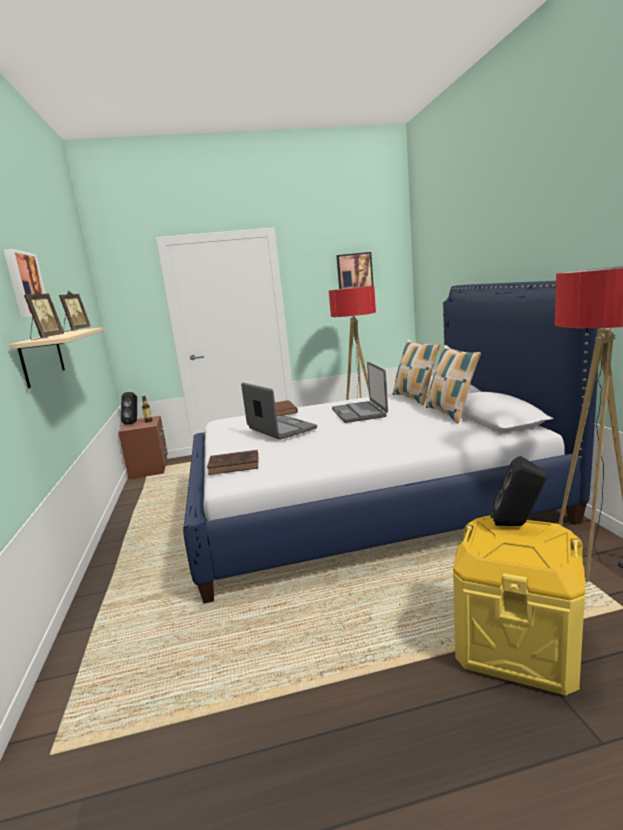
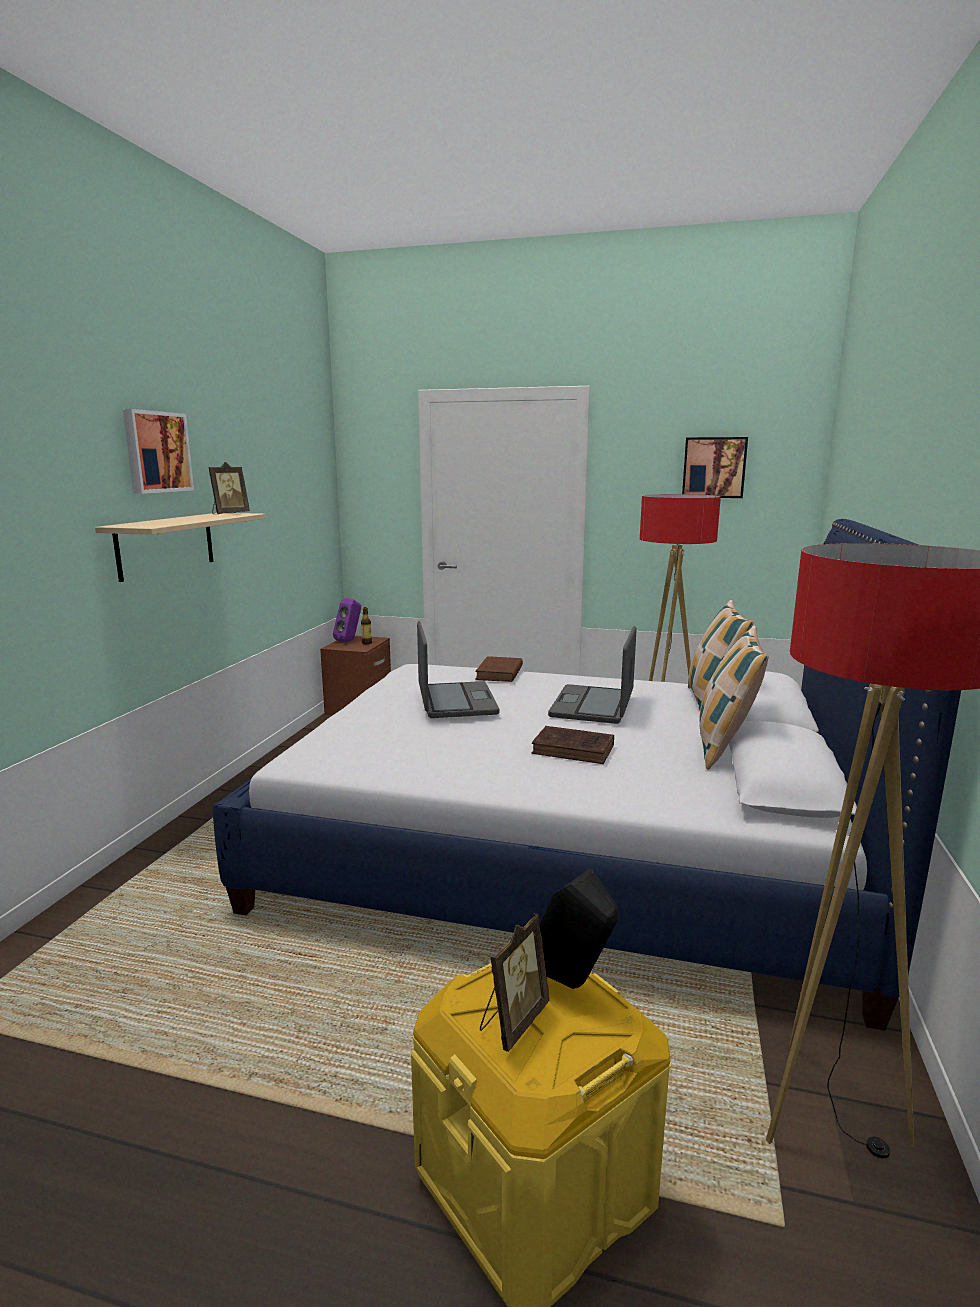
camera: 25 degrees right, 0 degrees up
picture frame [24,290,64,340] -> picture frame moved to [480,913,549,1052]
black speaker [121,392,137,424] -> purple speaker [333,598,361,642]
brown book [207,450,258,475] -> brown book moved to [531,726,614,764]

